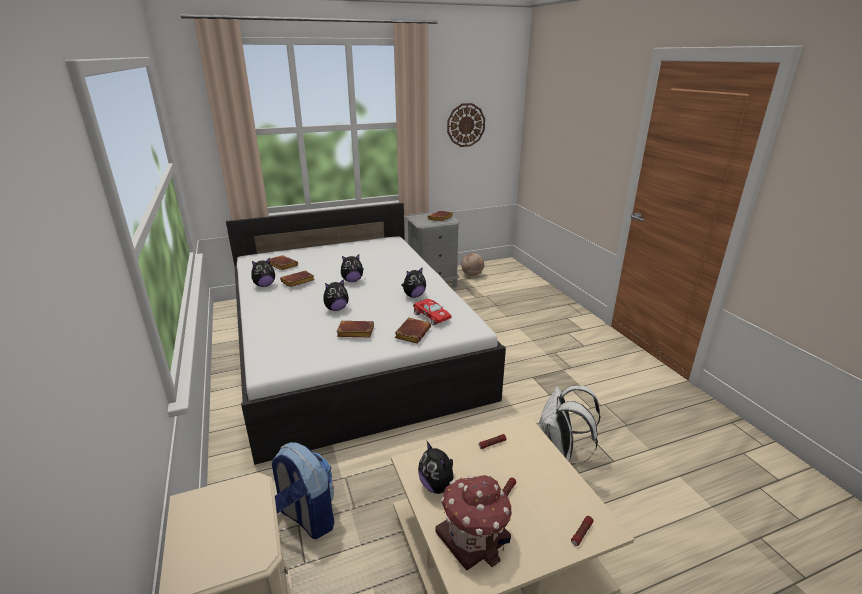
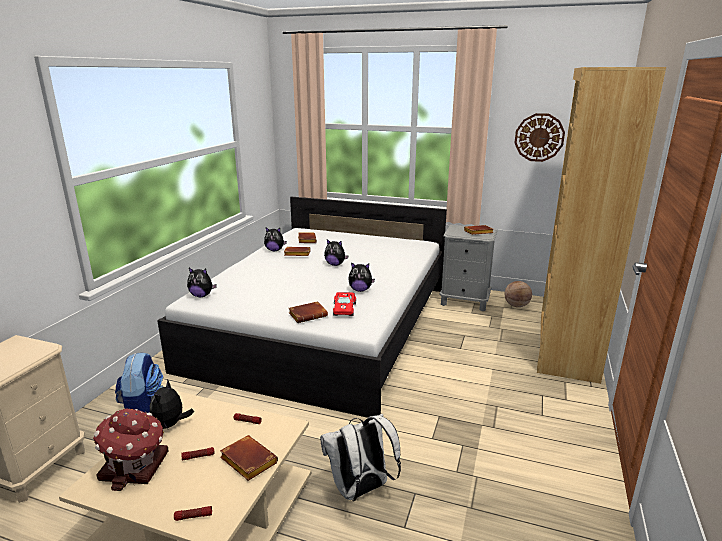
camera: 40 degrees right, 5 degrees down
plush toy [323,279,349,311] -> plush toy moved to [187,268,217,297]
brown book [336,321,374,337] -> brown book moved to [220,435,278,481]
none -> brown bookcase [537,67,666,384]

